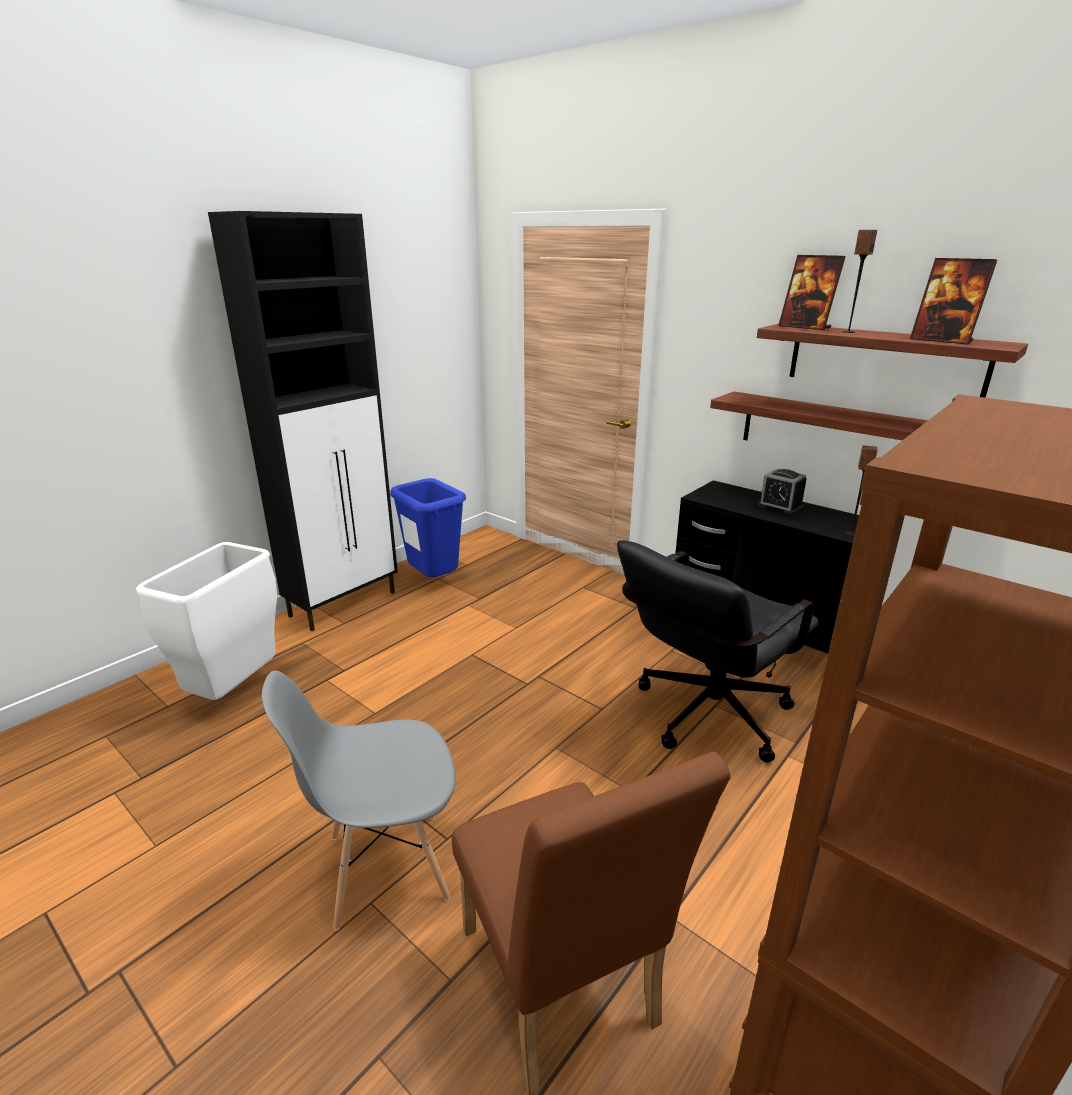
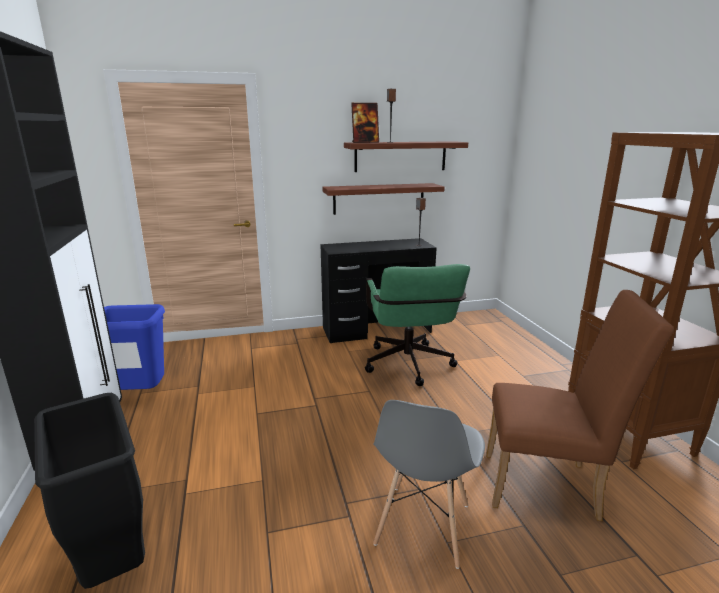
camera: 55 degrees left, 5 degrees down
white trash can [136,542,277,700] -> black trash can [34,393,145,589]
black office chair [617,540,819,763] -> green office chair [365,264,470,386]
alarm clock [758,469,807,515] -> none
picture frame [910,258,997,345] -> none

